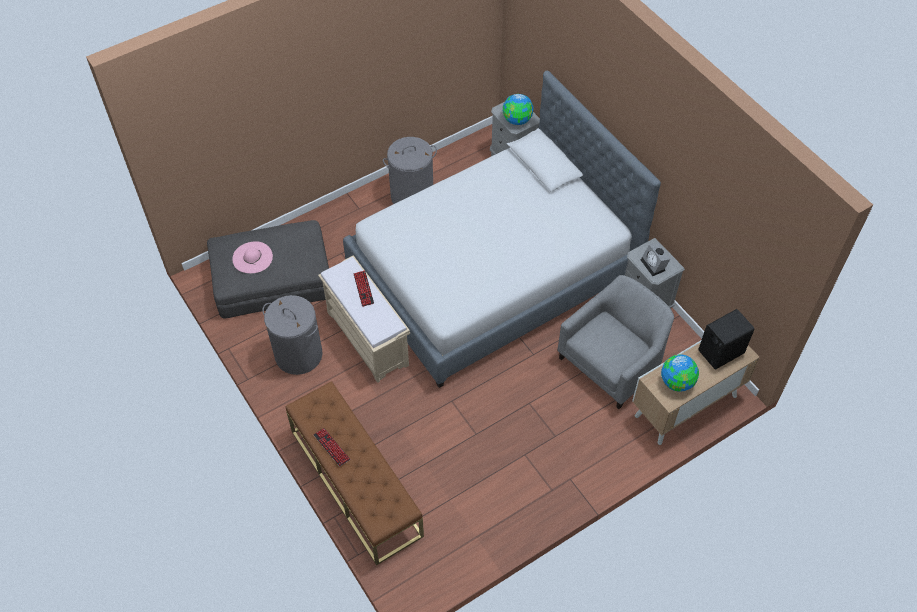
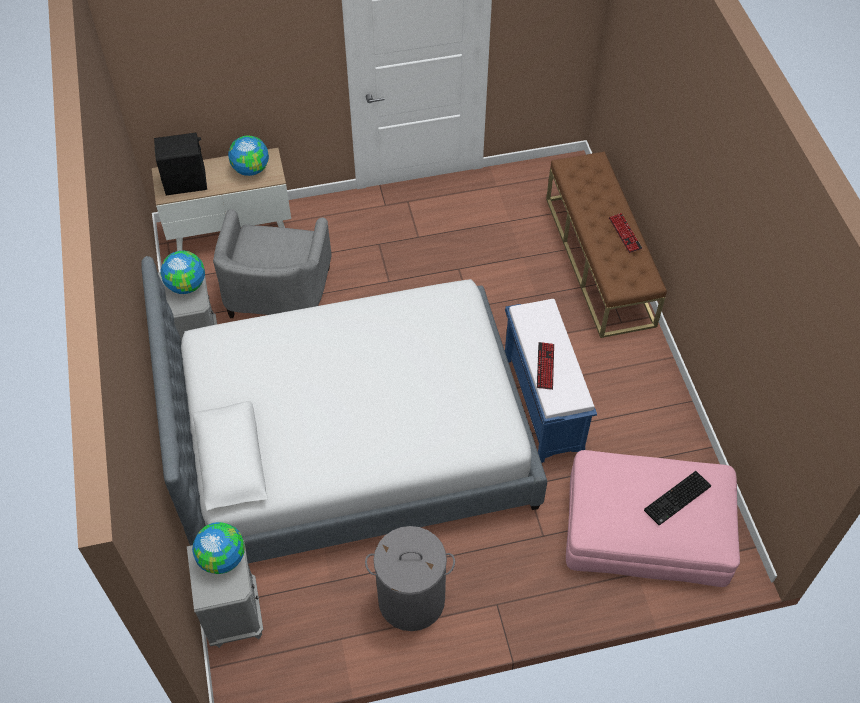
camera: 160 degrees left, 0 degrees up
grey ottoman [207,220,329,319] -> pink ottoman [566,450,740,587]
pink hat [232,241,273,273] -> keyboard [644,471,711,525]
grey laundry basket [262,295,323,375] -> none
beige bench [318,255,410,383] -> blue bench [505,299,597,463]
grey armchair [557,275,674,409] -> grey armchair turned 60 degrees counterclockwise [213,209,332,318]
alarm clock [641,243,670,276] -> globe [160,251,205,294]

